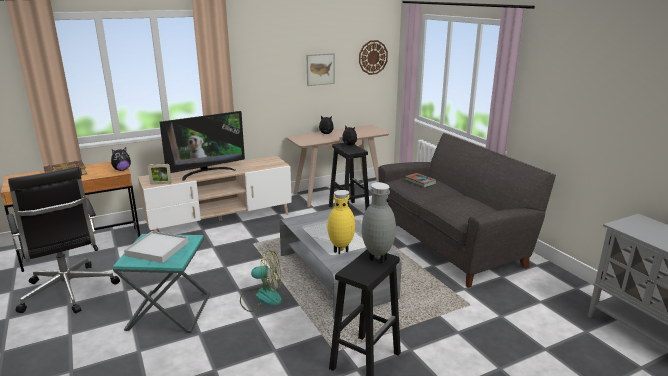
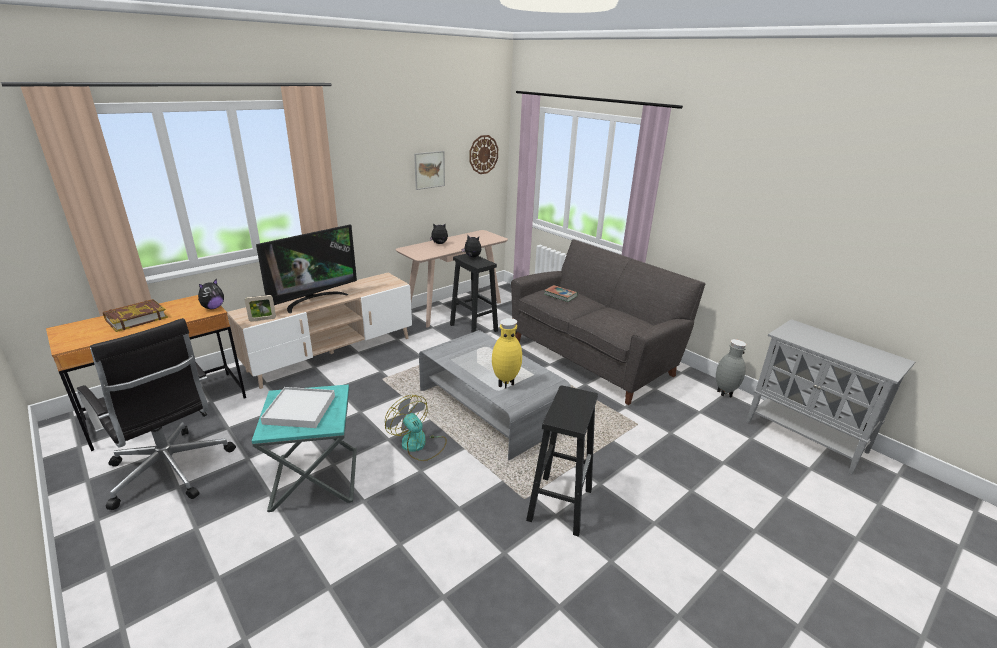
camera: 15 degrees left, 5 degrees up
fan [240,250,282,312] -> fan turned 120 degrees counterclockwise [385,395,447,461]
grey vase [362,182,396,264] -> grey vase moved to [716,339,746,397]

